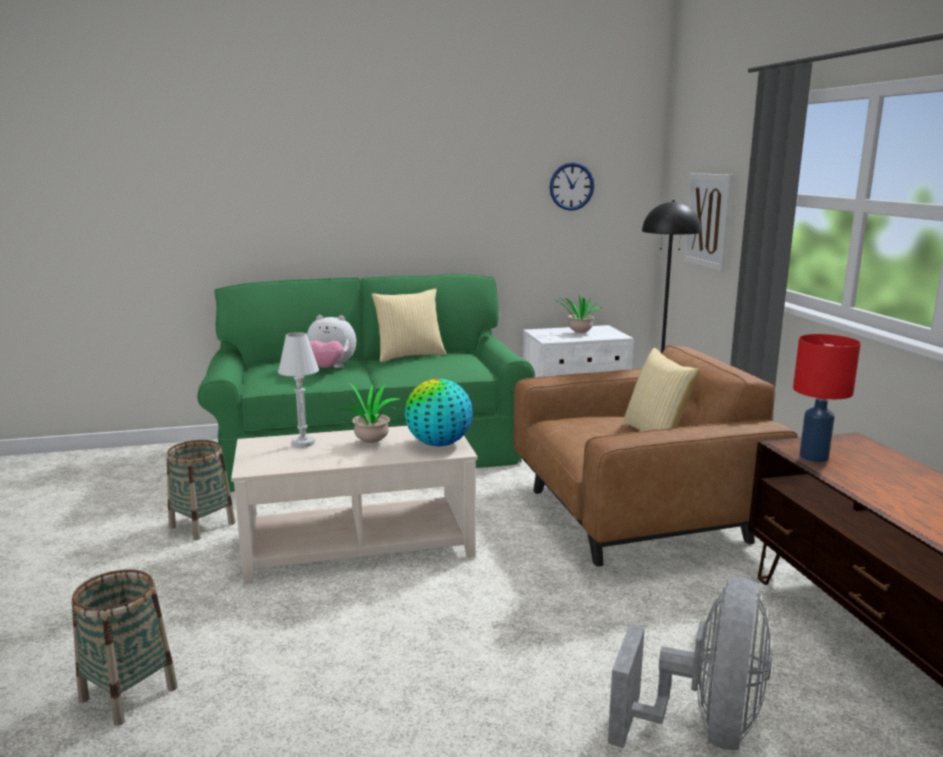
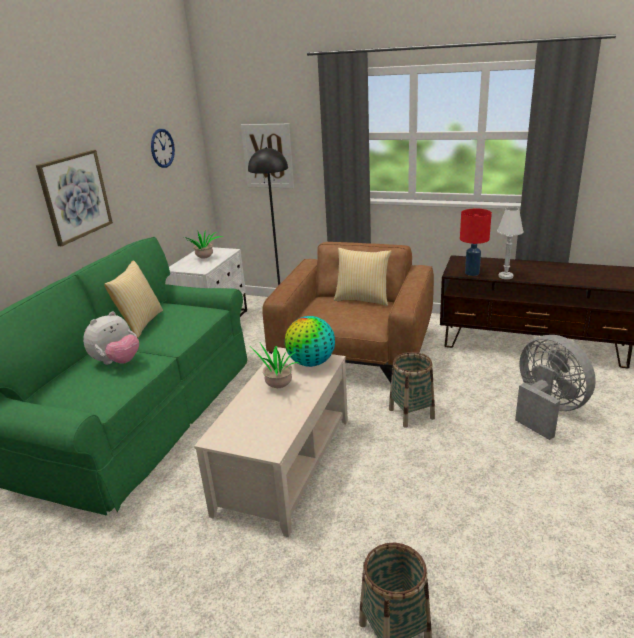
camera: 55 degrees left, 10 degrees up
basket [167,440,235,540] -> basket moved to [389,352,435,427]
white table lamp [278,332,319,448] -> white table lamp moved to [497,207,524,279]
none -> picture [36,150,113,246]

